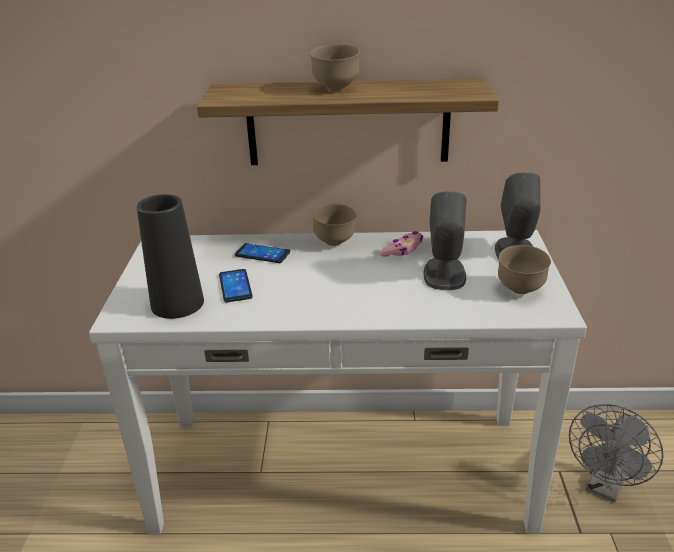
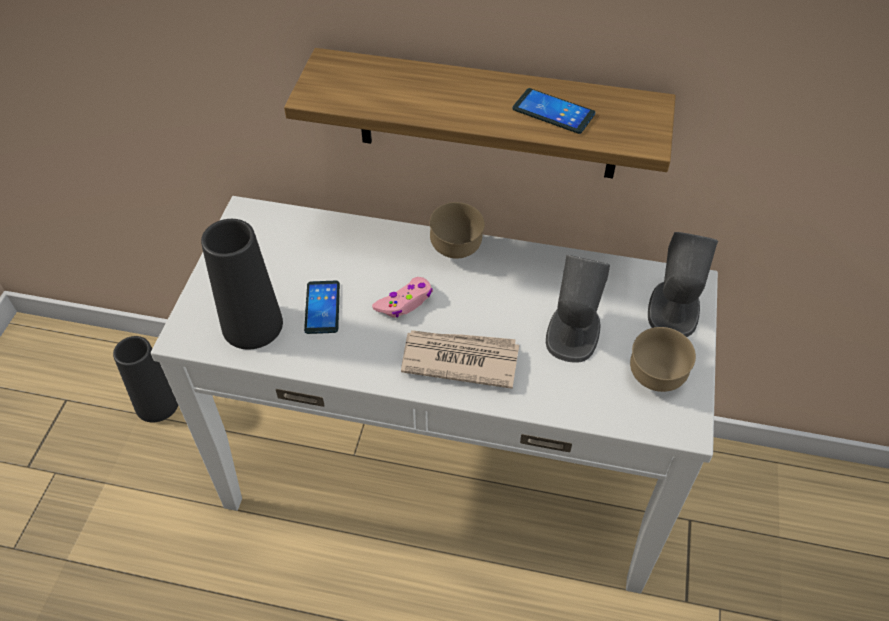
camera: 10 degrees right, 20 degrees up
phone [235,243,290,263] -> phone moved to [512,88,595,134]
brown bowl [310,44,360,91] -> none
pink game controller [379,231,423,257] -> pink game controller moved to [372,277,433,318]
grey fan [569,404,664,502] -> none
none -> black vase [113,336,178,423]
none -> newspaper [401,330,519,389]

